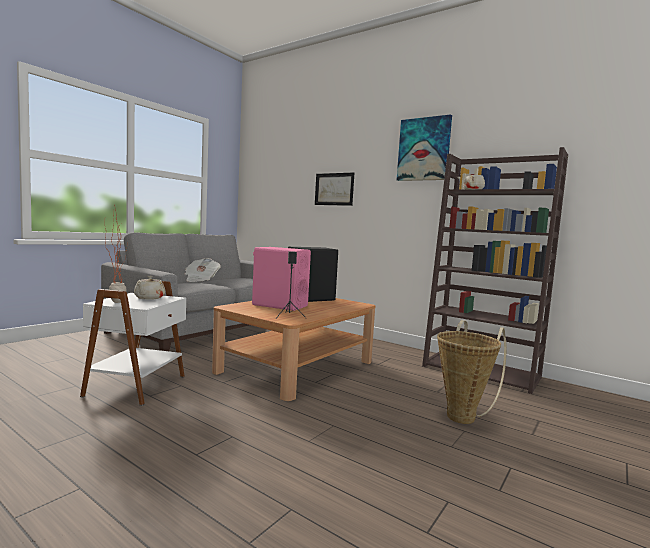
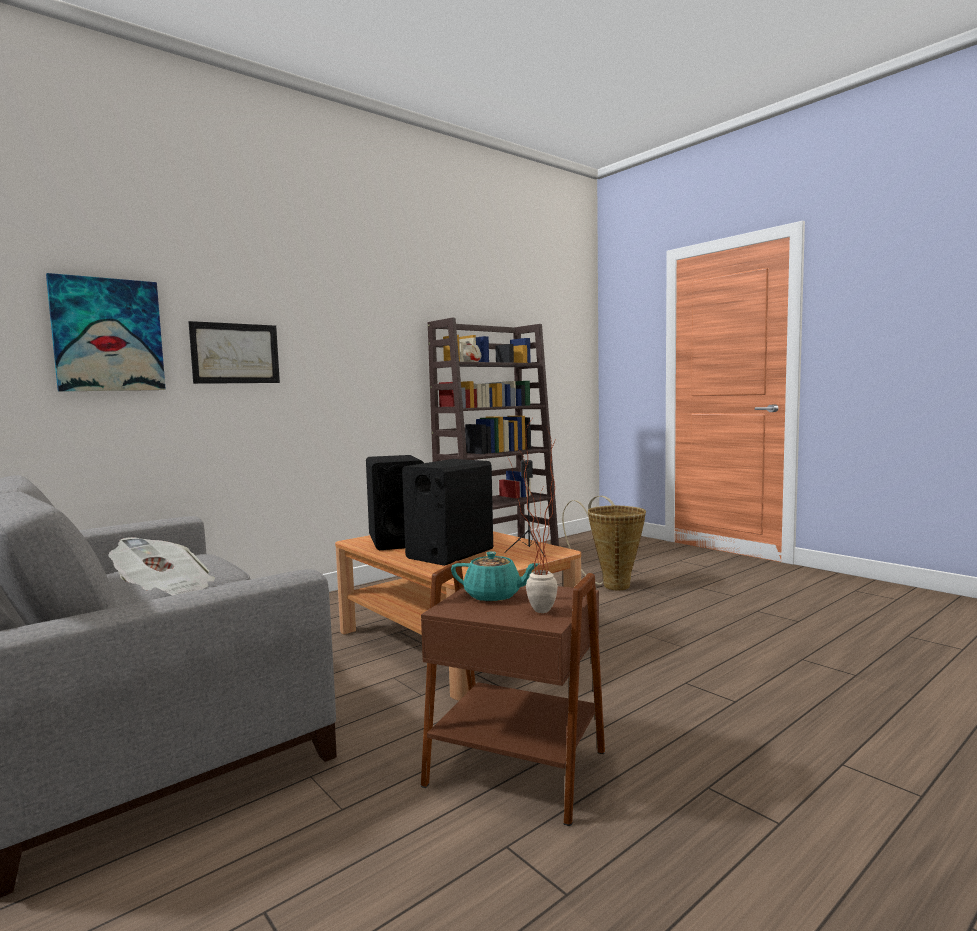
camera: 75 degrees left, 0 degrees up
white side table [80,281,186,406] -> brown side table [421,561,605,826]
beige teapot [134,276,165,300] -> turquoise teapot [451,551,538,601]
pink speaker [252,247,311,311] -> black speaker [402,459,493,566]
picture [397,114,452,181] -> picture moved to [46,273,166,392]

